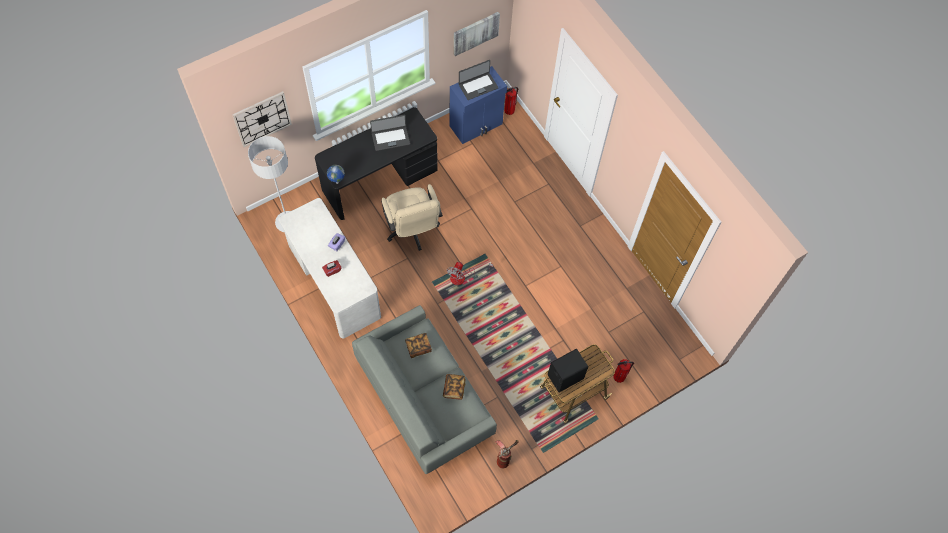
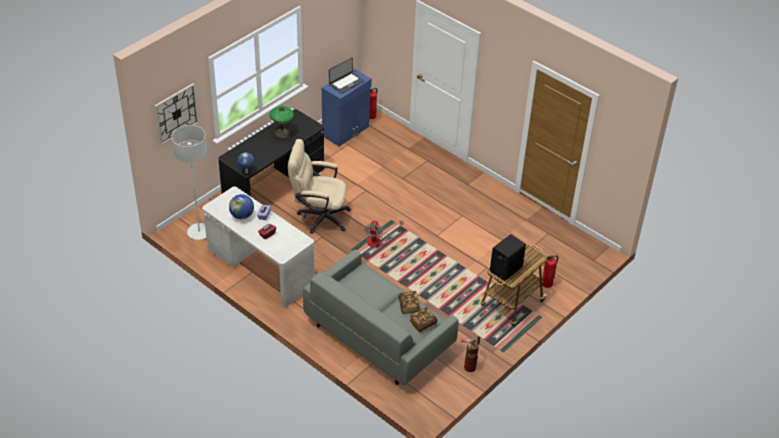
camera: 15 degrees left, 20 degrees down
laptop [370,115,410,151] -> table lamp [270,106,294,140]
beige office chair [381,184,443,251] -> beige office chair turned 135 degrees clockwise [288,139,351,234]
book [405,333,432,358] -> book moved to [410,307,437,332]
picture [453,12,500,56] -> none
none -> globe [229,194,254,219]

